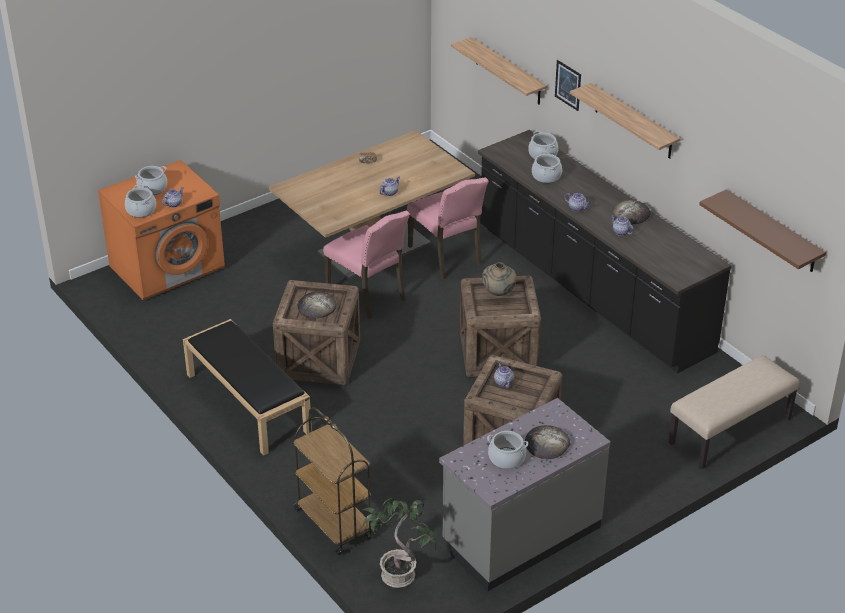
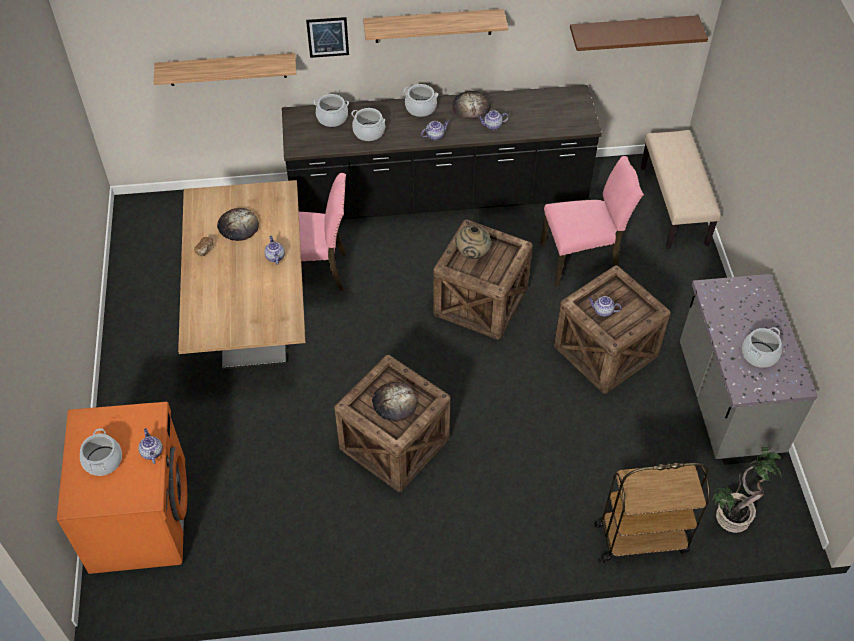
camera: 60 degrees left, 15 degrees up
cooking pot [125,185,156,218] -> cooking pot moved to [403,84,438,117]
black bench [183,319,312,456] -> none
pink chair [323,211,410,319] -> pink chair moved to [541,156,644,286]
bread [525,425,570,459] -> bread moved to [217,208,259,241]

